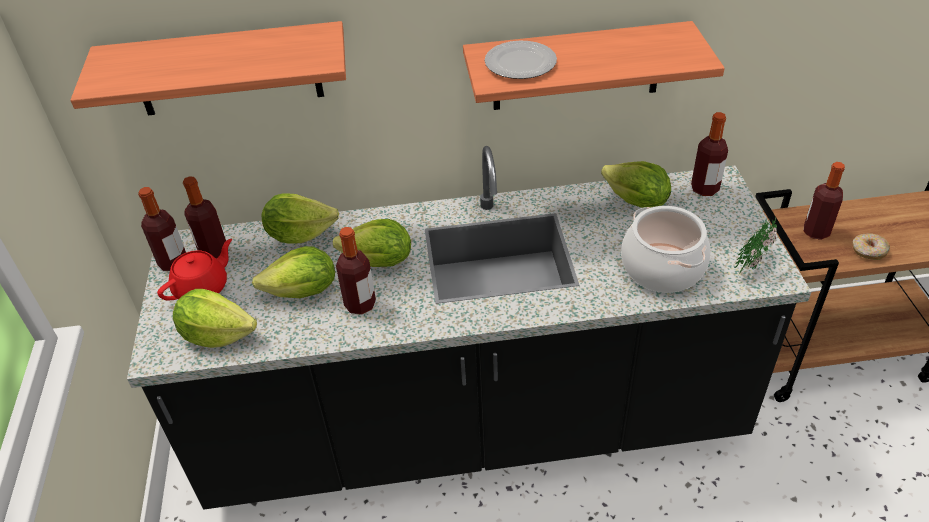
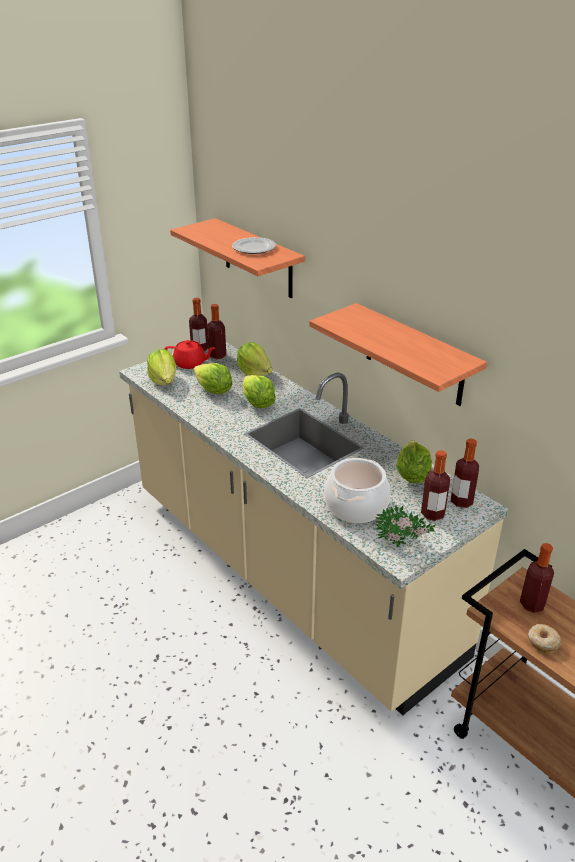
camera: 55 degrees right, 10 degrees down
black counter [127,146,811,509] -> beige counter [119,342,508,715]
bottle [336,227,376,315] -> bottle moved to [421,450,450,521]
plate [485,41,557,79] -> plate moved to [232,237,276,254]

